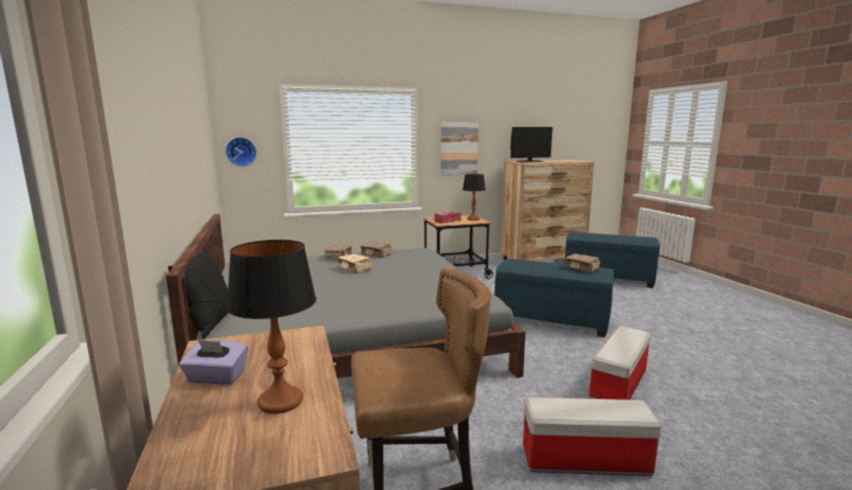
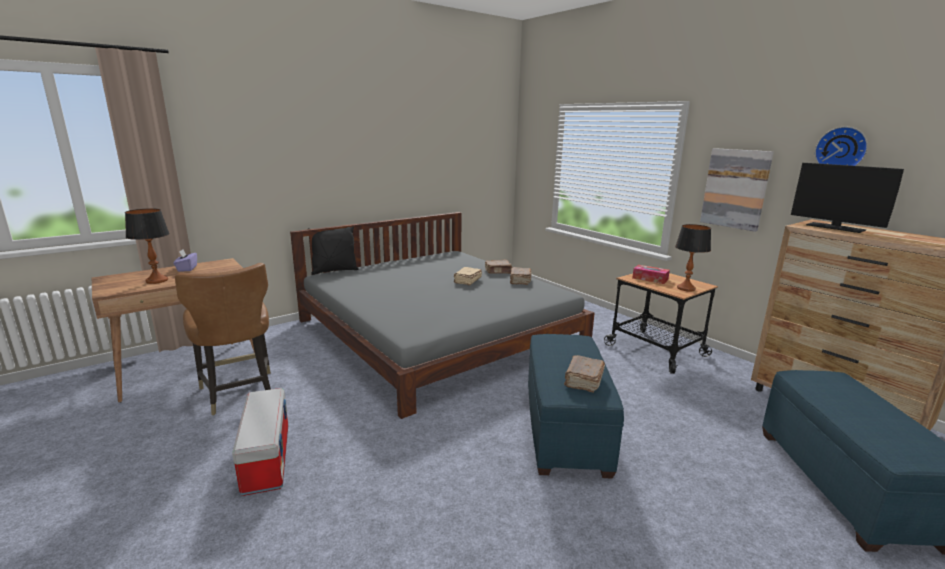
camera: 70 degrees right, 5 degrees up
wall clock [225,137,257,167] -> wall clock moved to [815,127,868,166]
storage box [589,326,651,400] -> none

